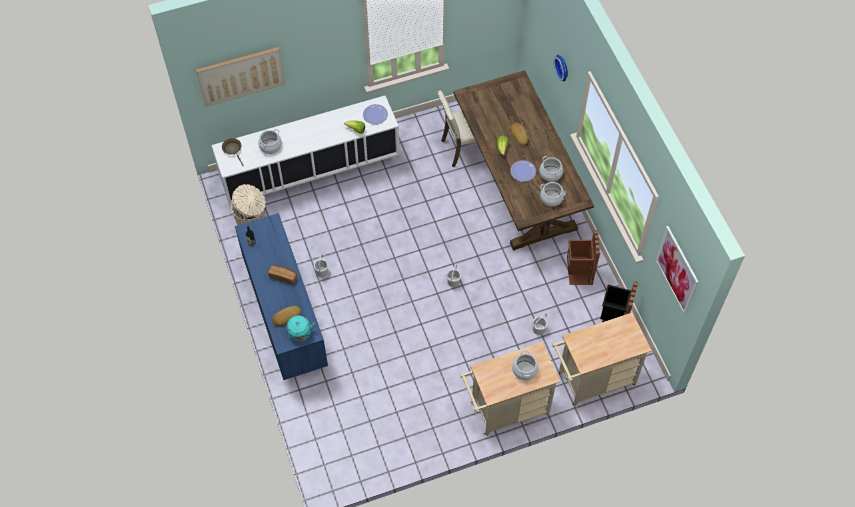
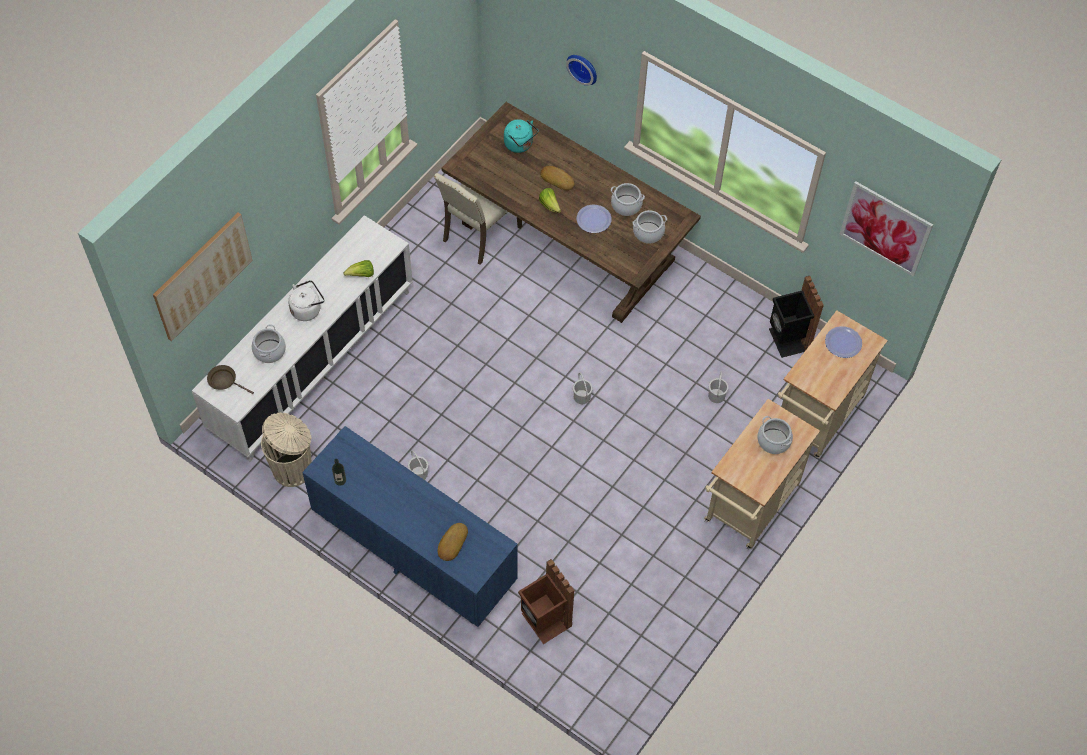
camera: 35 degrees left, 0 degrees up
bread [268,265,297,284] -> none
turquoise kettle [286,315,315,342] -> turquoise kettle moved to [504,119,538,153]
plate [363,104,388,125] -> plate moved to [825,326,862,358]
brown trash can [567,230,600,285] -> brown trash can moved to [518,559,574,644]
none -> white kettle [288,280,324,321]

